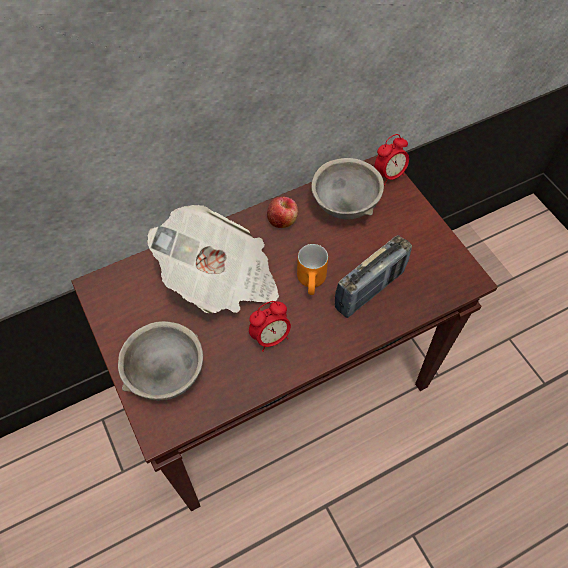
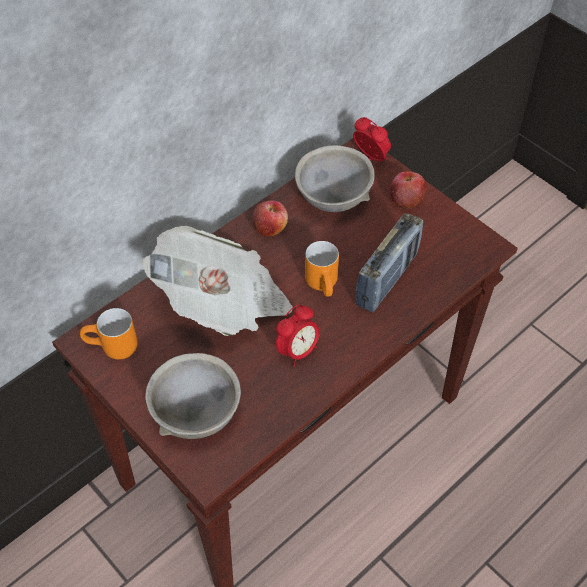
camera: 15 degrees left, 5 degrees down
alarm clock [374,134,409,185] -> alarm clock turned 90 degrees counterclockwise [353,117,391,161]
none -> orange mug [80,308,138,359]
none -> apple [390,172,426,209]

